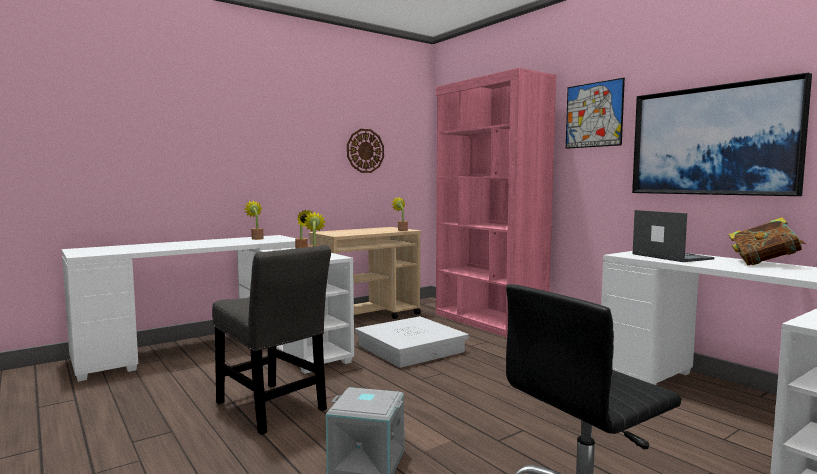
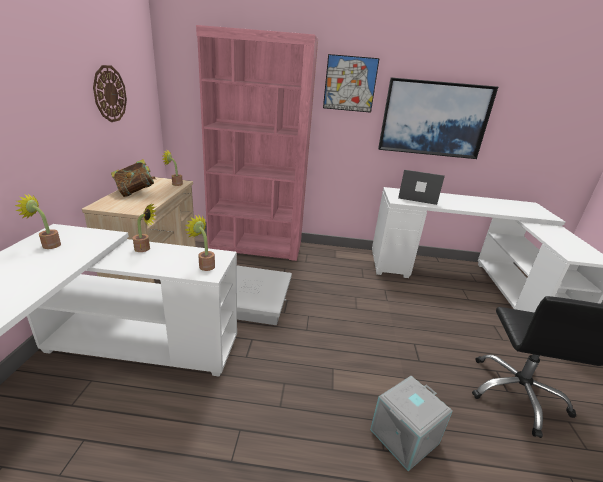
camera: 50 degrees left, 20 degrees up
grey chair [212,245,331,435] -> none
book [728,217,806,265] -> book moved to [111,159,156,197]

